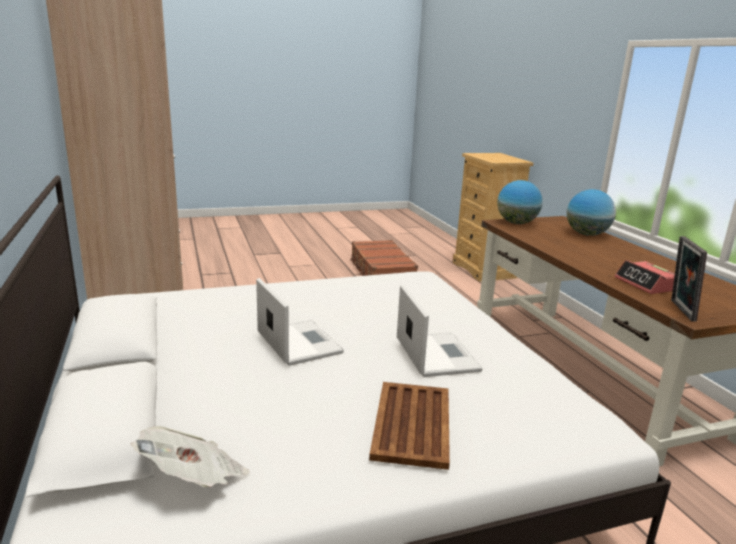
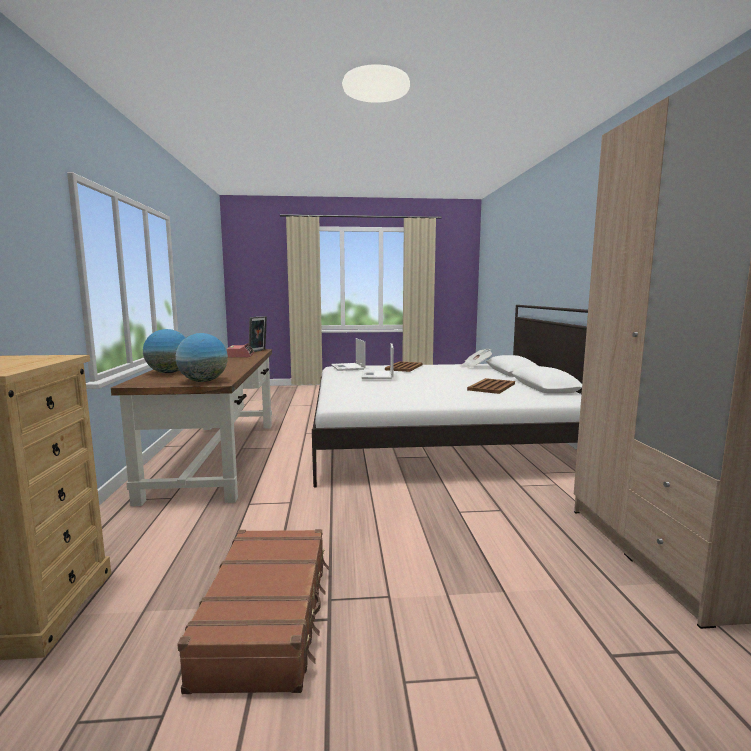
camera: 165 degrees left, 10 degrees down
laptop [256,278,344,366] -> laptop moved to [331,338,366,371]
none -> brown tray [467,378,515,394]

